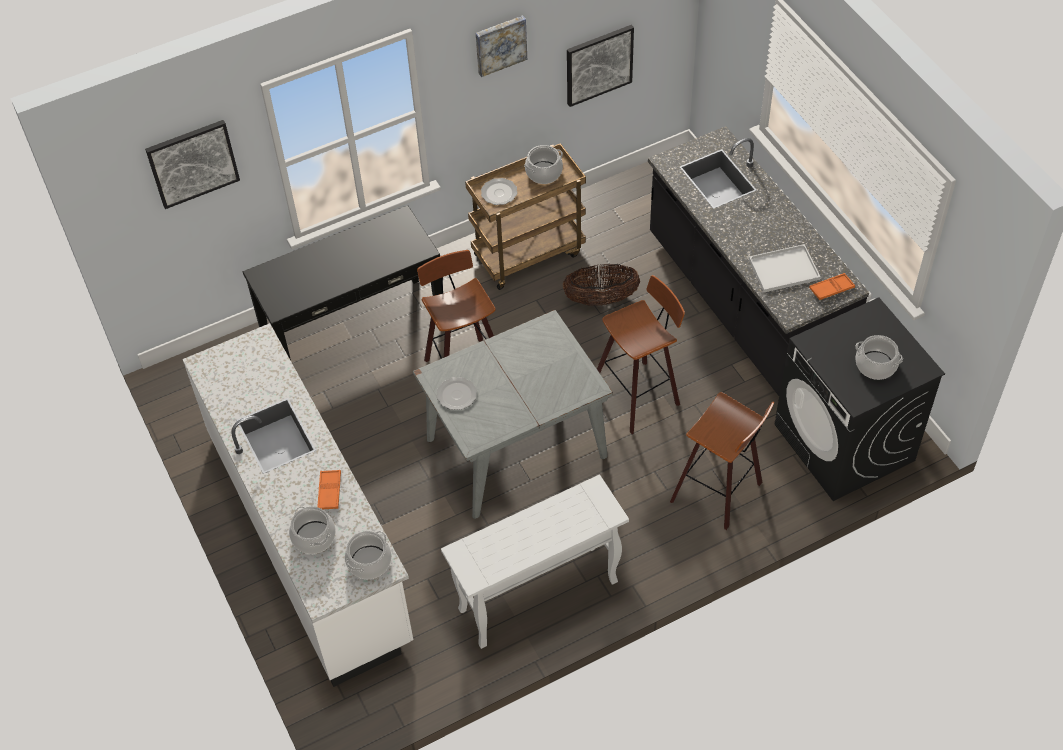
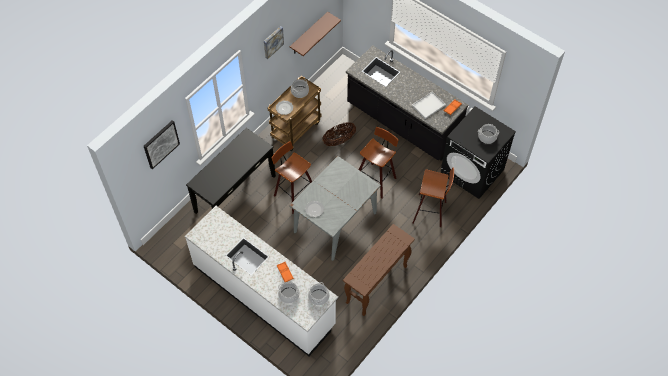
camera: 25 degrees left, 5 degrees up
white console table [441,474,629,649] -> brown console table [343,224,415,316]
picture [567,25,634,107] -> brown shelf [290,12,341,56]

